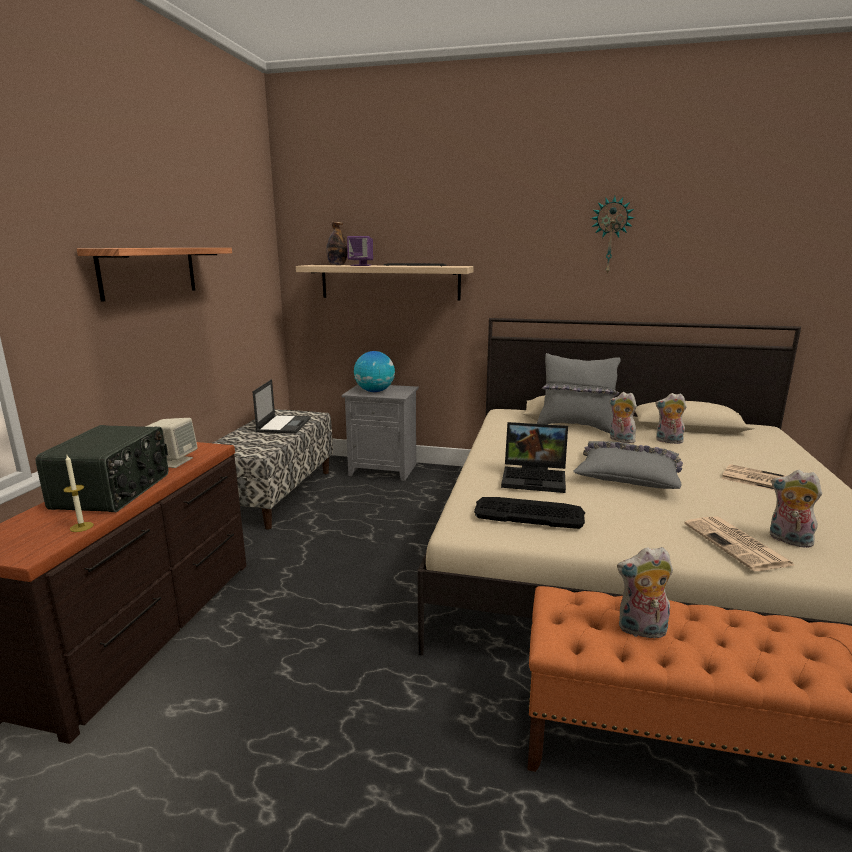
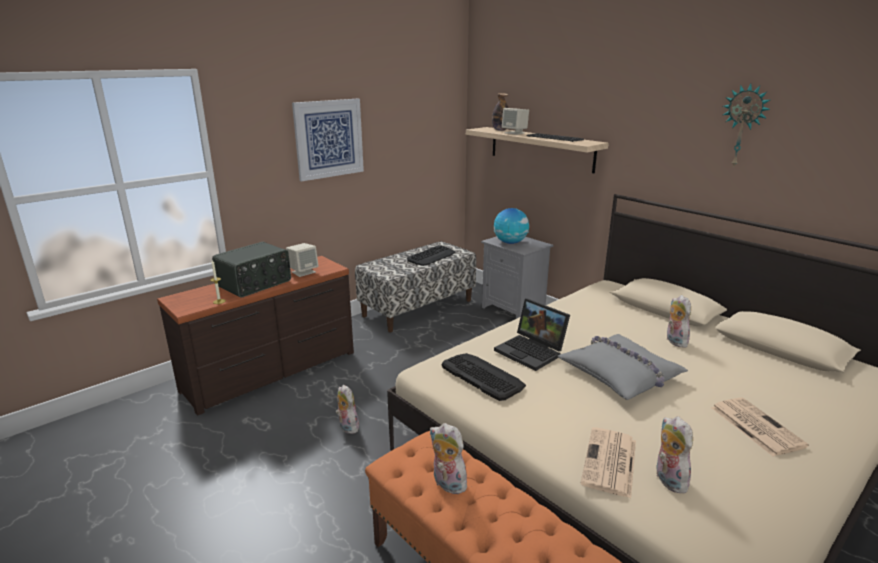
camera: 35 degrees right, 5 degrees up
shelf [77,248,232,302] -> picture [292,99,364,181]
laptop [252,379,311,433] -> keyboard [407,245,455,266]
purple speaker [347,236,373,266] -> beige speaker [502,108,529,135]
grey pillow [537,353,621,433] -> none
plush toy [656,393,687,444] -> plush toy moved to [336,385,359,434]

